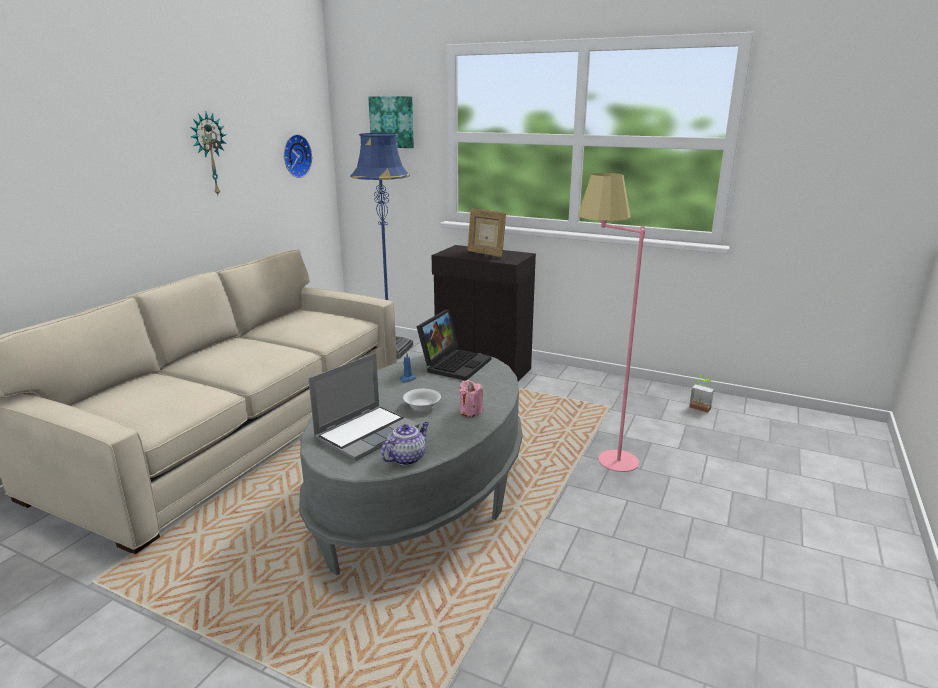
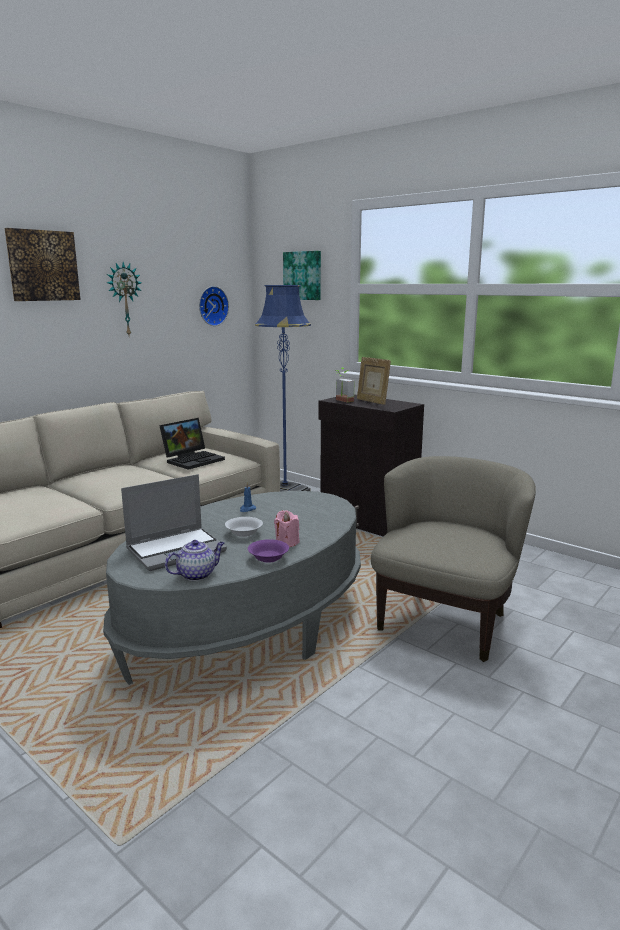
camera: 15 degrees right, 5 degrees down
laptop [416,309,491,381] -> laptop moved to [159,418,225,470]
pink floor lamp [578,173,645,472] -> beige armchair [371,456,536,662]
potted plant [689,375,714,413] -> potted plant moved to [335,368,354,403]
none -> picture [5,228,81,301]
none -> purple bowl [248,539,289,563]

